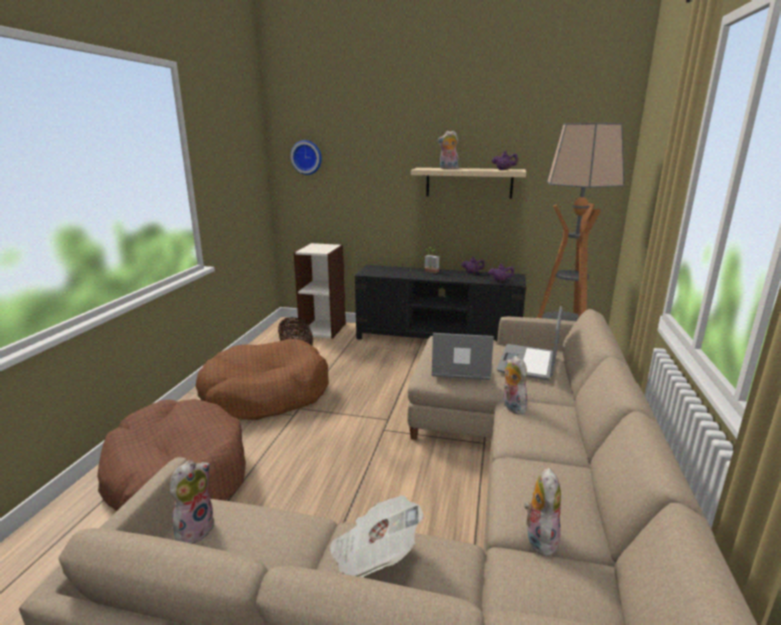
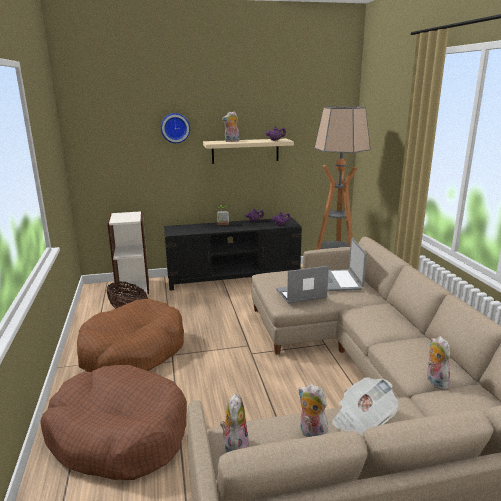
camera: 25 degrees left, 0 degrees up
wall clock [290,140,322,175] -> wall clock moved to [161,113,190,143]
plush toy [504,356,528,414] -> plush toy moved to [298,384,328,437]

